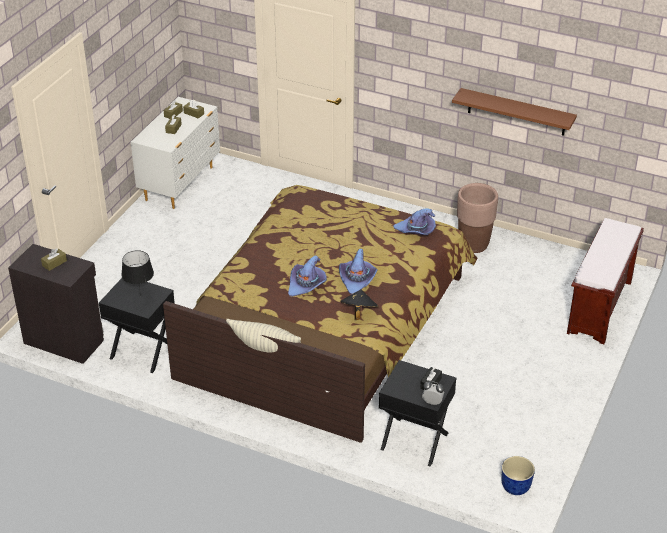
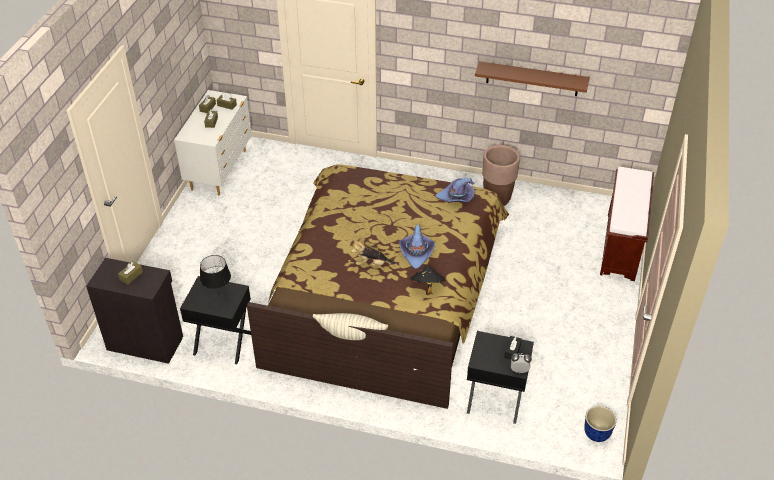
camera: 10 degrees left, 5 degrees up
purple hat [288,255,327,297] -> plush toy [351,240,395,266]

